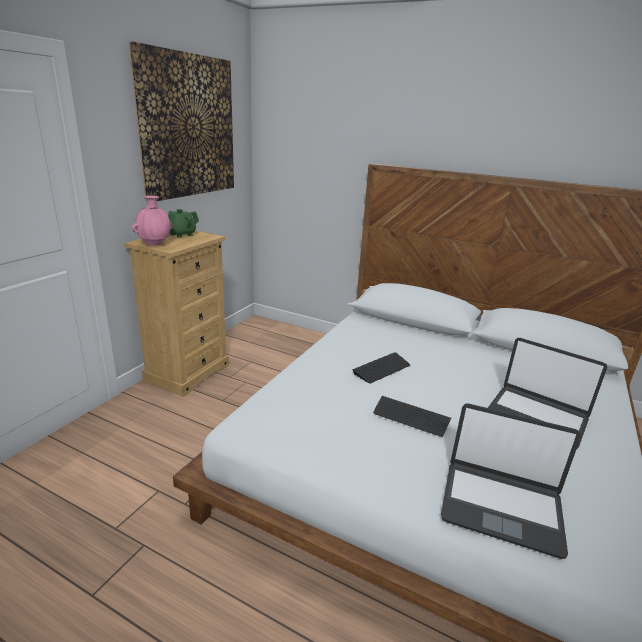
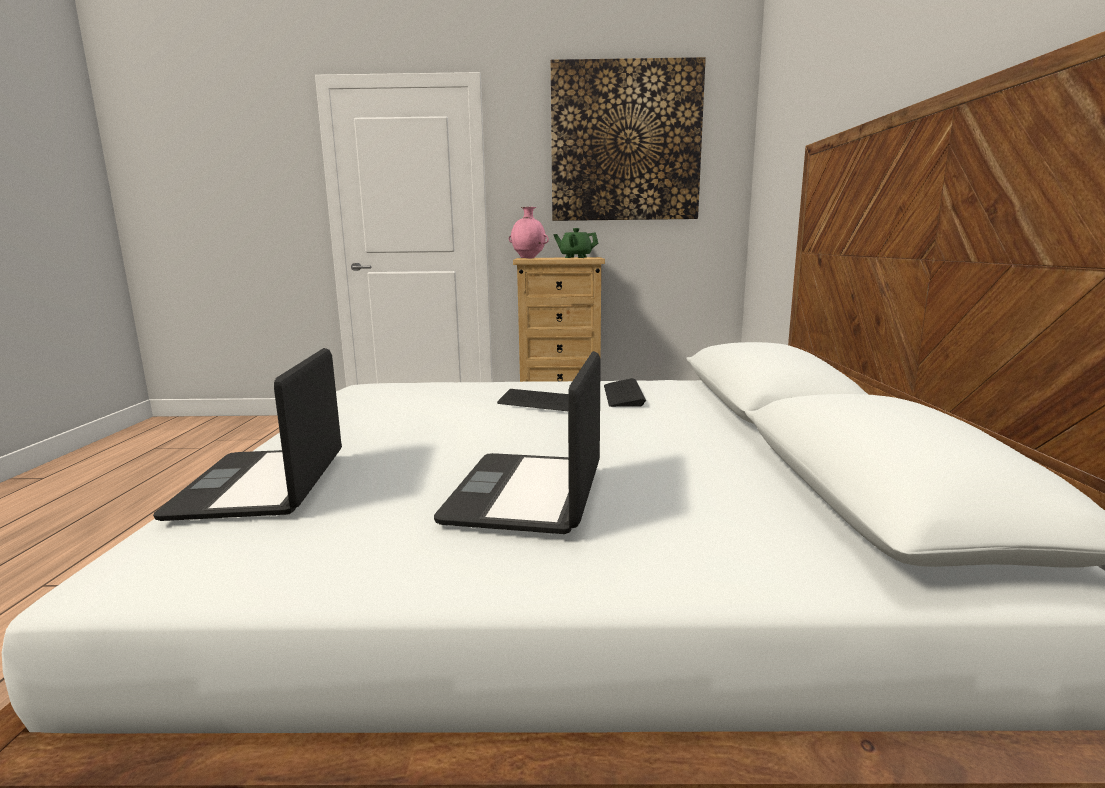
camera: 65 degrees right, 10 degrees down
keyboard [373,396,451,437] -> keyboard moved to [604,378,646,407]

